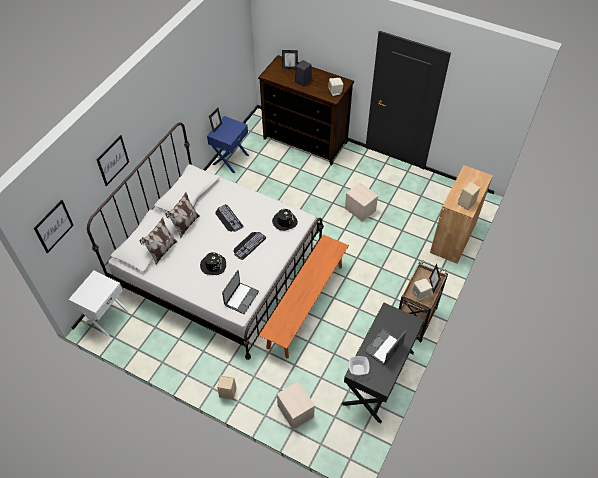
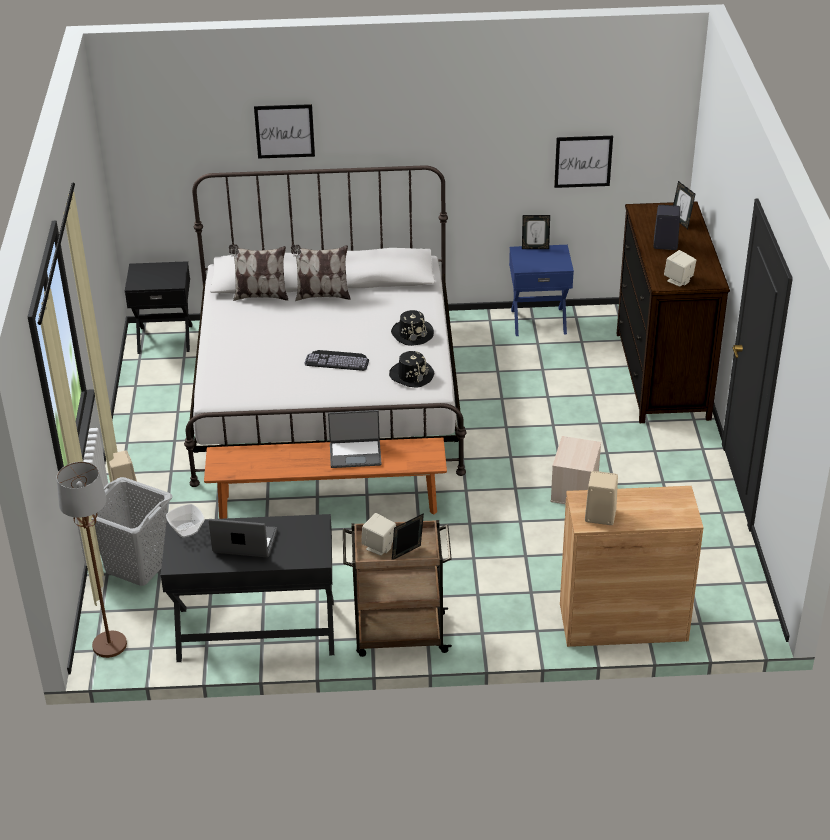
camera: 60 degrees right, 15 degrees down
picture [34,200,74,253] -> picture moved to [554,136,613,188]
white nightstand [69,271,129,337] -> black nightstand [125,261,192,354]
black hat [200,252,226,275] -> black hat moved to [391,310,434,346]
keyboard [216,204,244,232] -> none
laptop [222,270,259,314] -> laptop moved to [328,410,382,468]
beige storage box [277,381,315,430] -> grey laundry basket [91,477,173,586]
none -> brown floor lamp [57,462,127,658]

